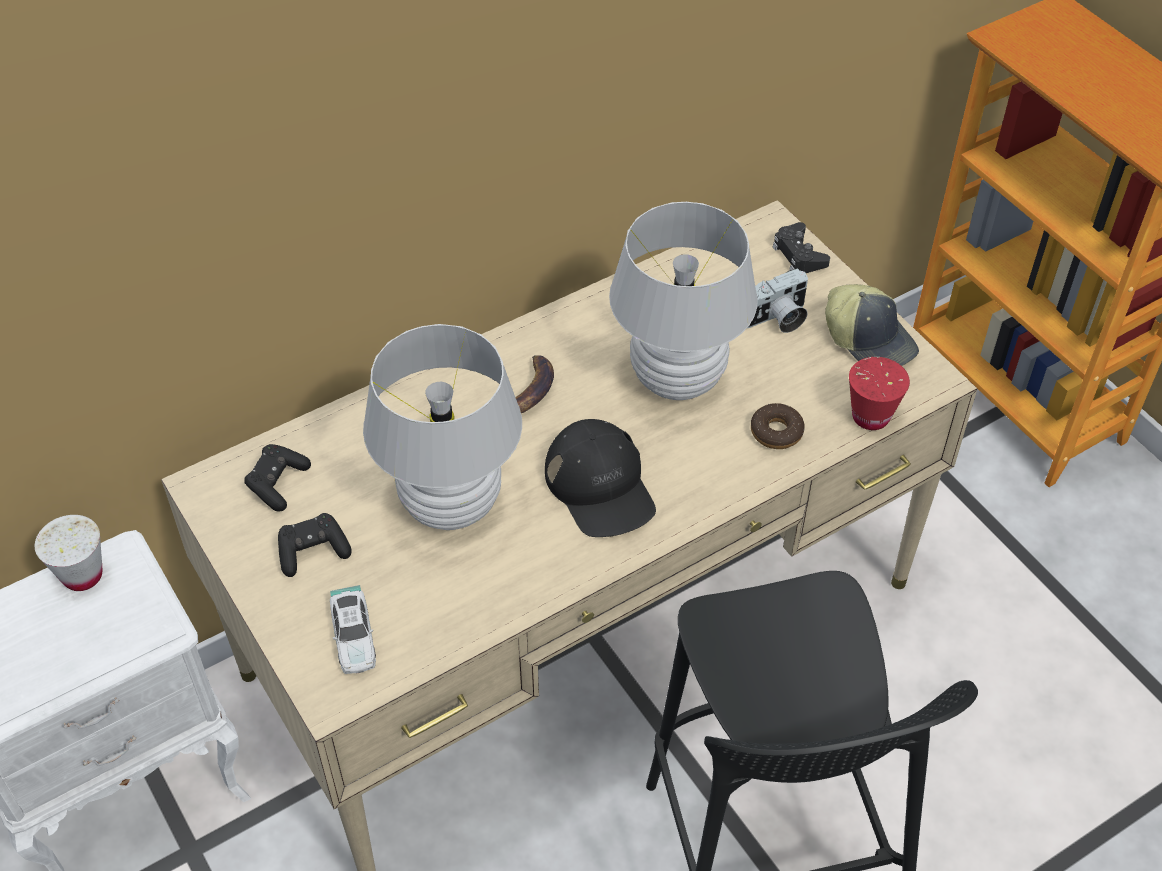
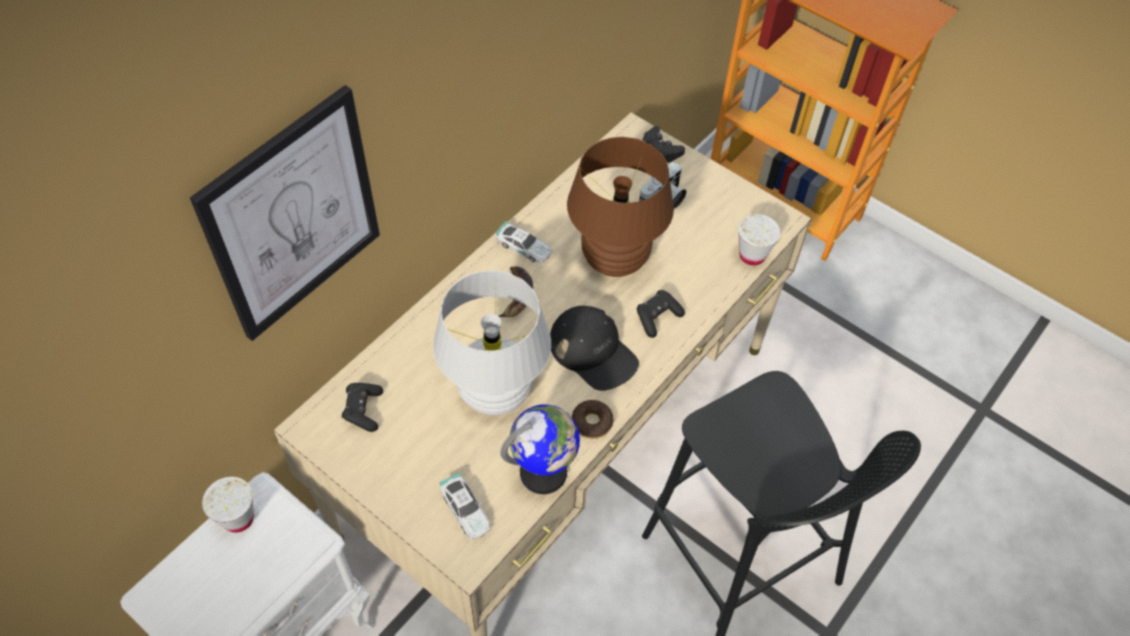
camera: 20 degrees left, 5 degrees up
black game controller [278,513,352,577] -> black game controller moved to [637,290,685,338]
white table lamp [609,202,758,400] -> brown table lamp [567,137,674,277]
donut [751,403,805,449] -> donut moved to [572,400,613,438]
cap [825,284,919,366] -> none
red cup [849,357,910,430] -> white cup [738,214,780,265]
none -> picture [190,85,380,341]
none -> toy car [495,221,552,264]
none -> globe [501,404,580,494]

